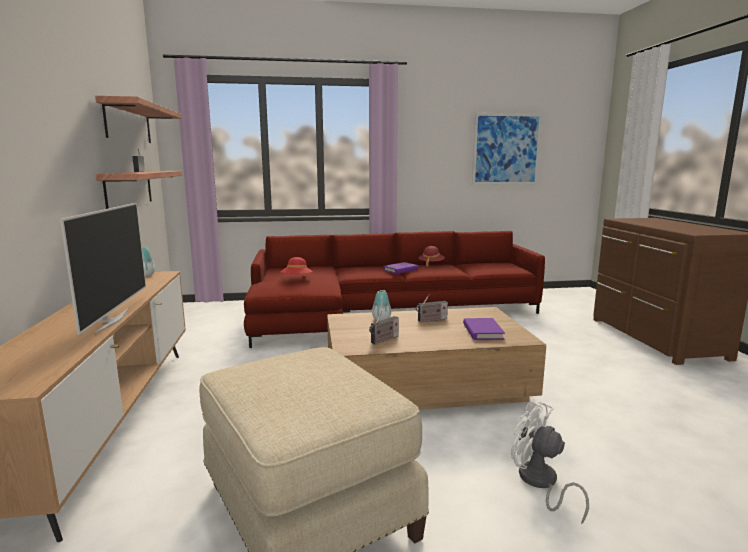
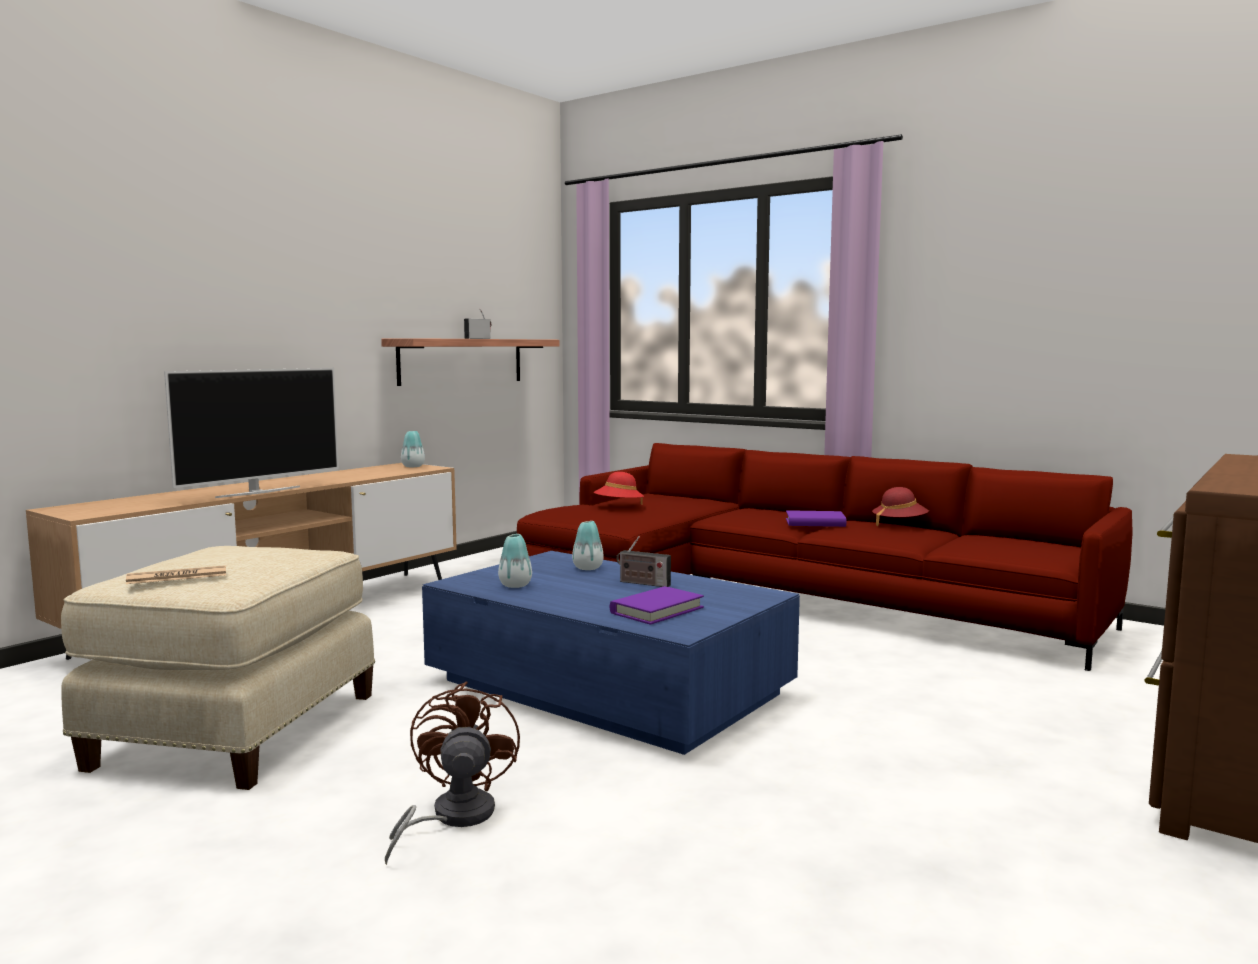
camera: 45 degrees right, 5 degrees down
shelf [95,96,181,143] -> none
brown coffee table [327,307,546,410] -> blue coffee table [422,551,800,755]
radio [369,311,399,344] -> vase [498,534,532,588]
picture [472,113,542,185] -> none
white fan [511,401,589,524] -> brown fan [385,681,520,865]
none -> newspaper [126,565,226,584]

